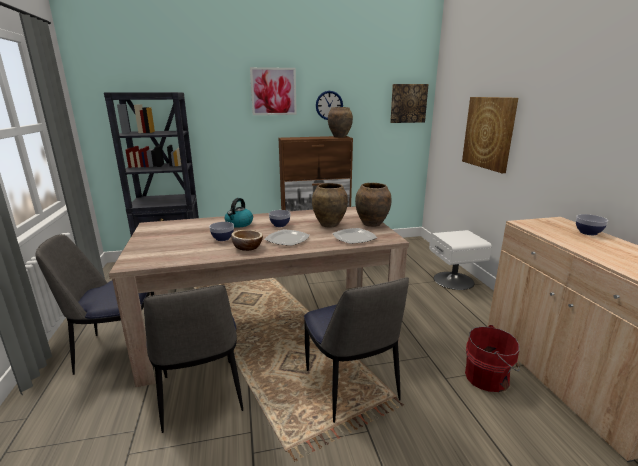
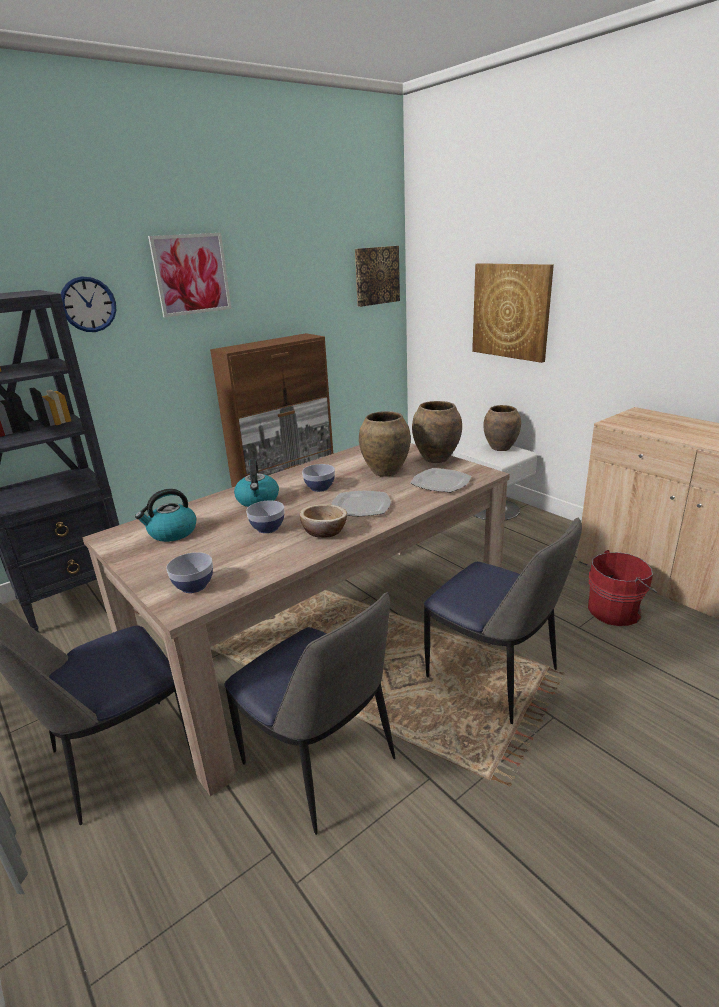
camera: 25 degrees left, 5 degrees up
wall clock [316,91,343,120] -> wall clock moved to [61,277,116,332]
brown vase [328,107,353,138] -> brown vase moved to [483,405,521,451]
bowl [576,214,608,235] -> bowl moved to [166,552,213,593]
none -> kettle [135,489,197,542]

